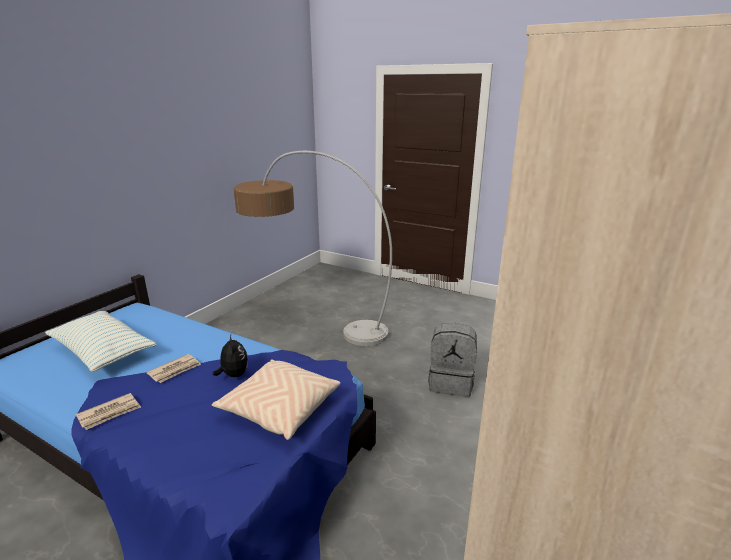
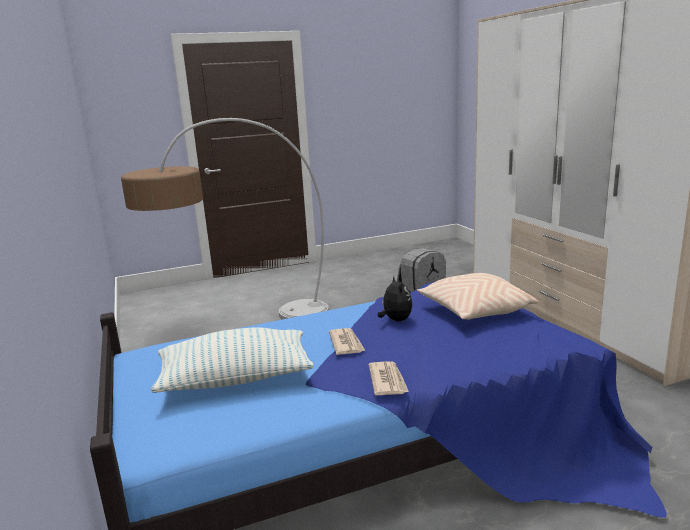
camera: 50 degrees left, 5 degrees down
plush toy [213,335,248,377] -> plush toy turned 60 degrees clockwise [378,276,412,322]

